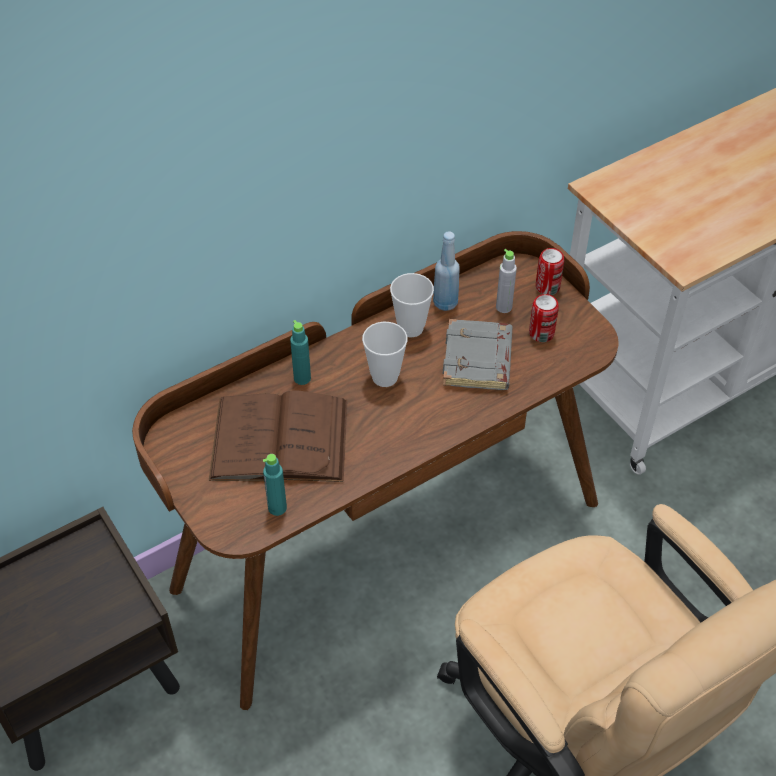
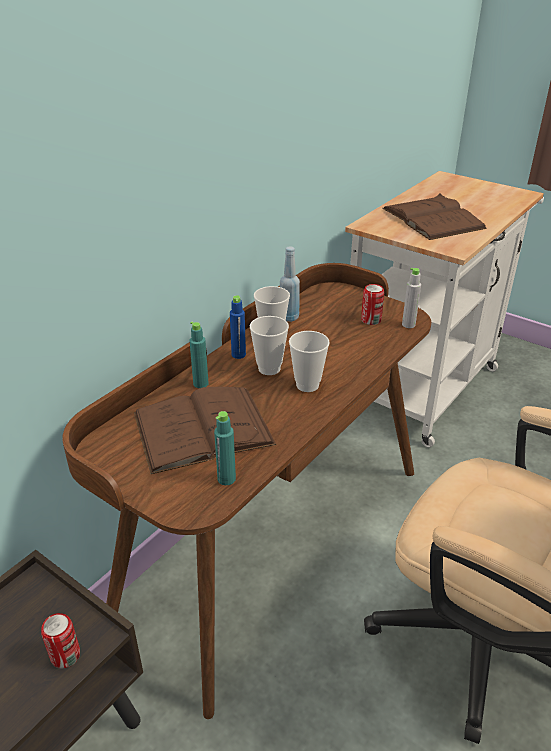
camera: 20 degrees left, 15 degrees down
grey book [442,319,512,390] -> none
grey bottle [496,249,517,313] -> grey bottle moved to [402,268,421,328]
can [536,248,564,295] -> can moved to [41,613,80,668]
none -> blue bottle [230,295,246,359]
none -> cup [289,331,330,392]
none -> brown book [382,194,487,240]

